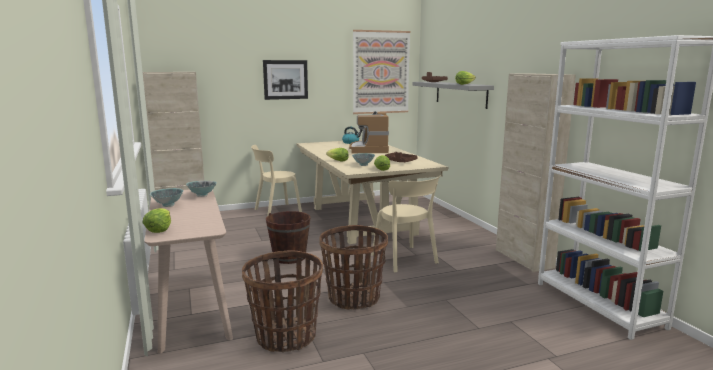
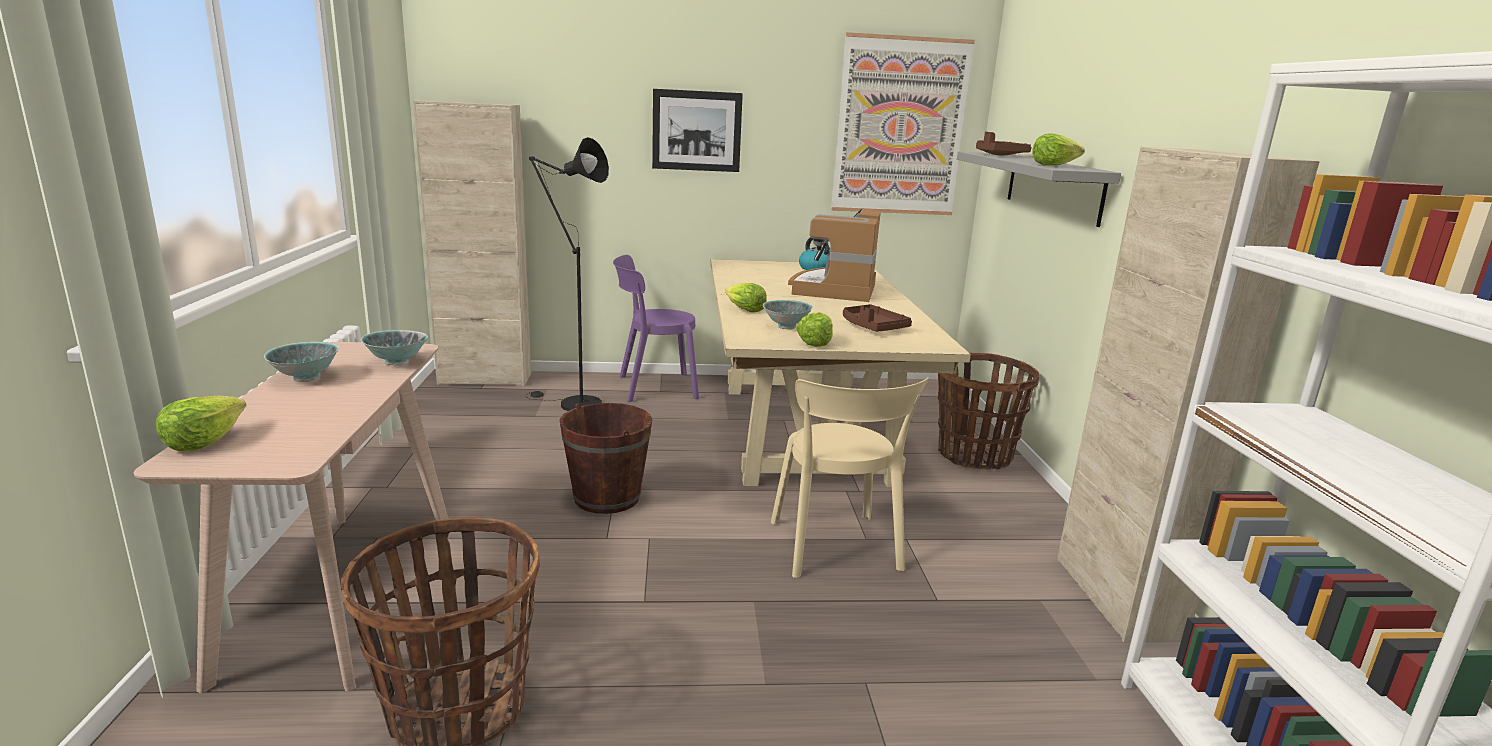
camera: 15 degrees right, 5 degrees up
beige chair [251,145,302,216] -> purple chair [613,255,699,402]
basket [319,225,388,310] -> basket moved to [938,352,1040,470]
none -> black floor lamp [525,137,609,411]

